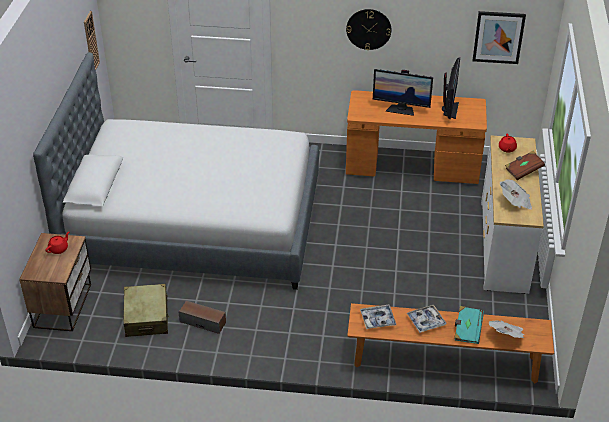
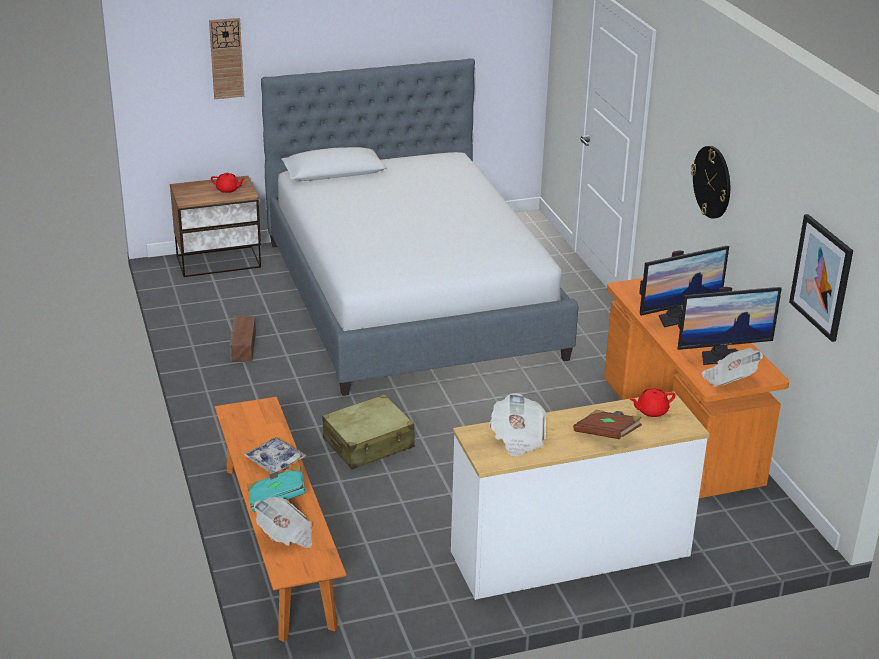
camera: 65 degrees right, 10 degrees down
wall clock [84,11,100,70] -> wall clock moved to [209,18,244,99]
beige suitcase [123,284,169,337] -> beige suitcase moved to [322,394,415,469]
tray [360,305,396,329] -> none
monitor [373,69,433,116] -> monitor turned 105 degrees counterclockwise [639,246,729,327]
none -> newspaper [701,348,763,387]

